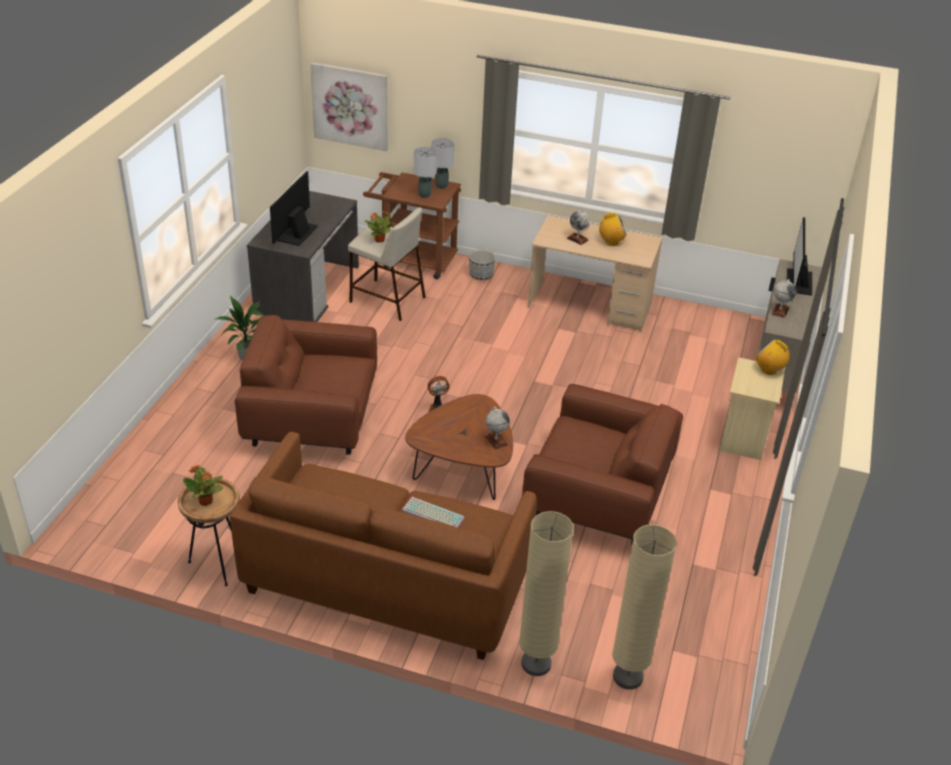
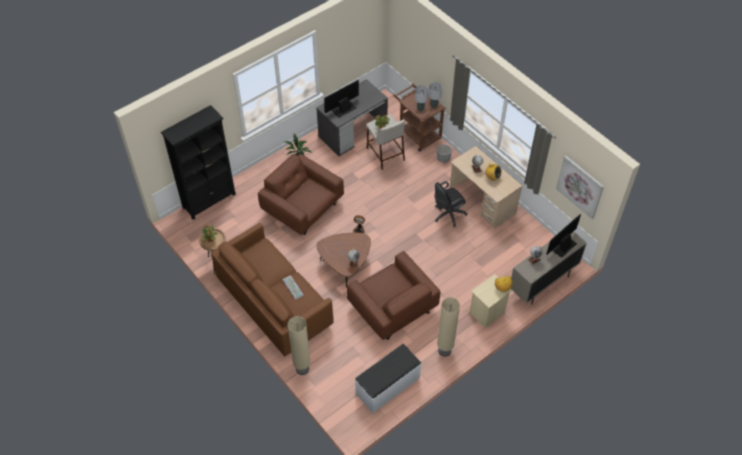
camera: 35 degrees right, 15 degrees up
picture [310,62,388,151] -> picture moved to [556,156,604,219]
beige floor lamp [612,525,677,690] -> beige floor lamp moved to [437,297,460,357]
none -> black bookcase [161,105,236,220]
none -> white bench [355,344,421,413]
none -> black office chair [435,181,467,227]

